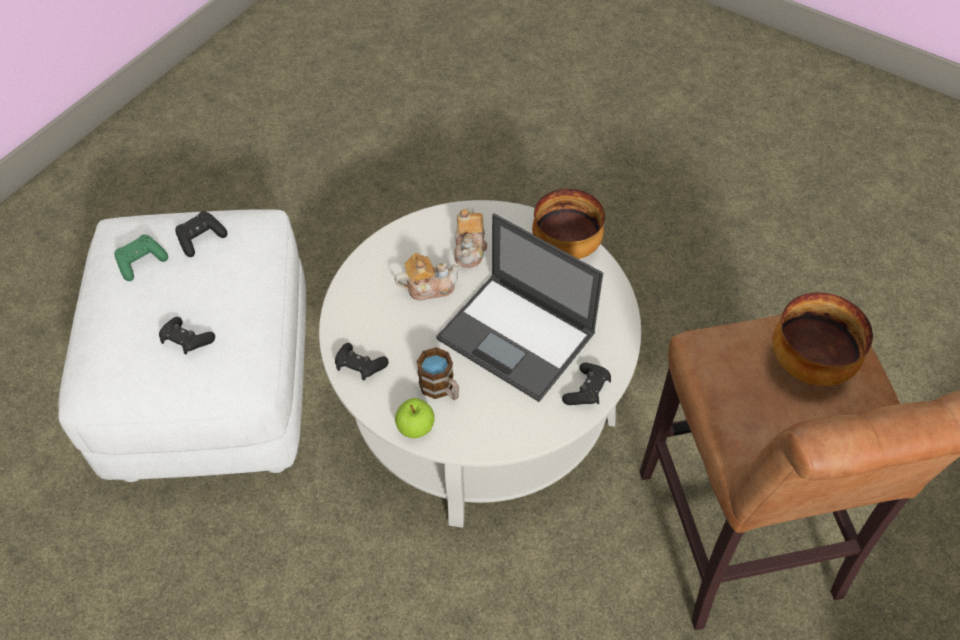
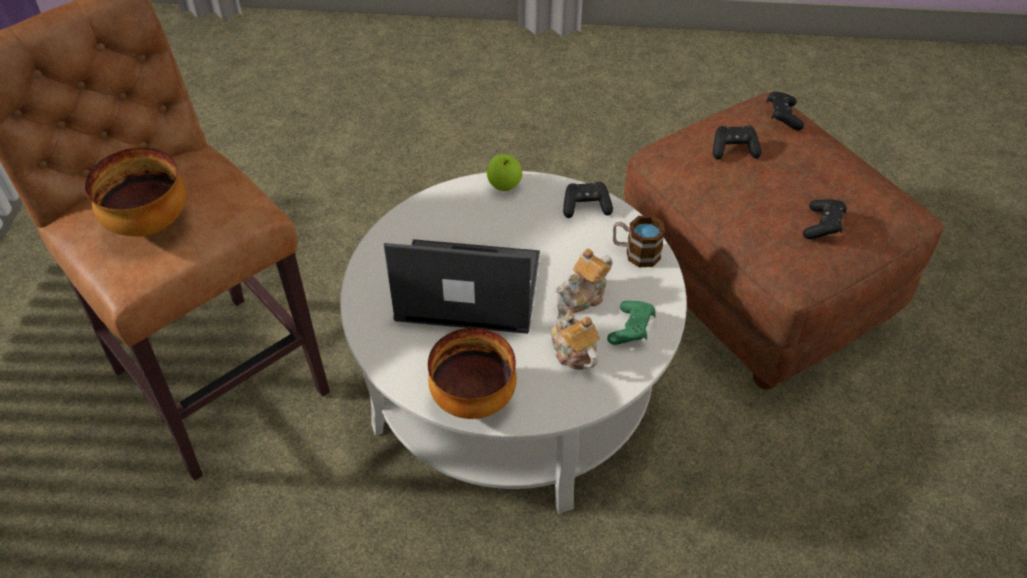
camera: 150 degrees right, 5 degrees down
white ottoman [58,209,306,482] -> brown ottoman [624,92,943,389]
green game controller [115,234,168,281] -> green game controller moved to [607,301,656,345]
mug [416,347,459,400] -> mug moved to [613,215,665,267]
black game controller [562,363,611,405] -> black game controller moved to [766,92,804,131]

